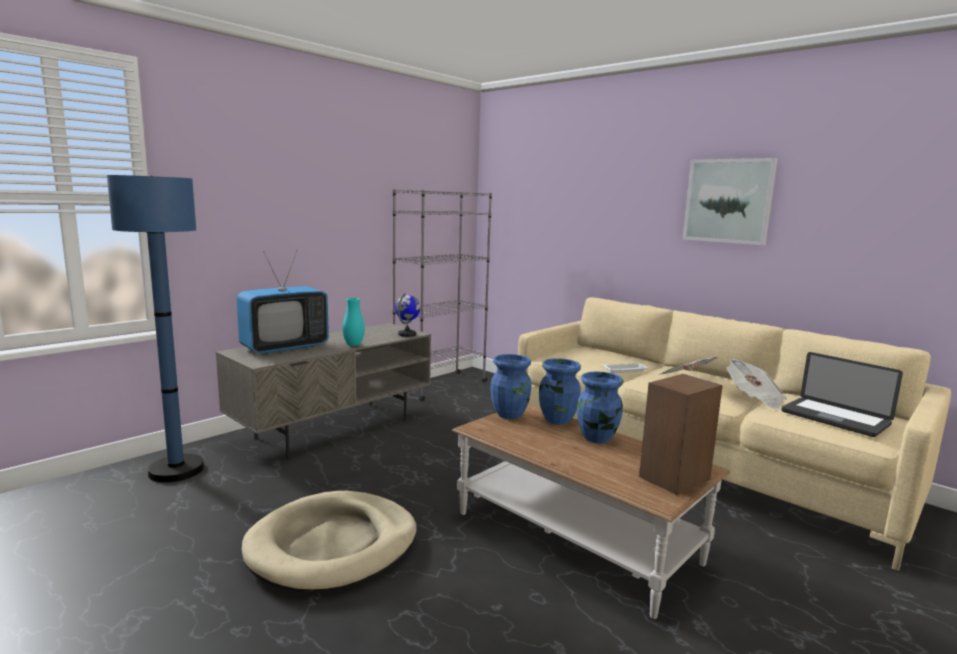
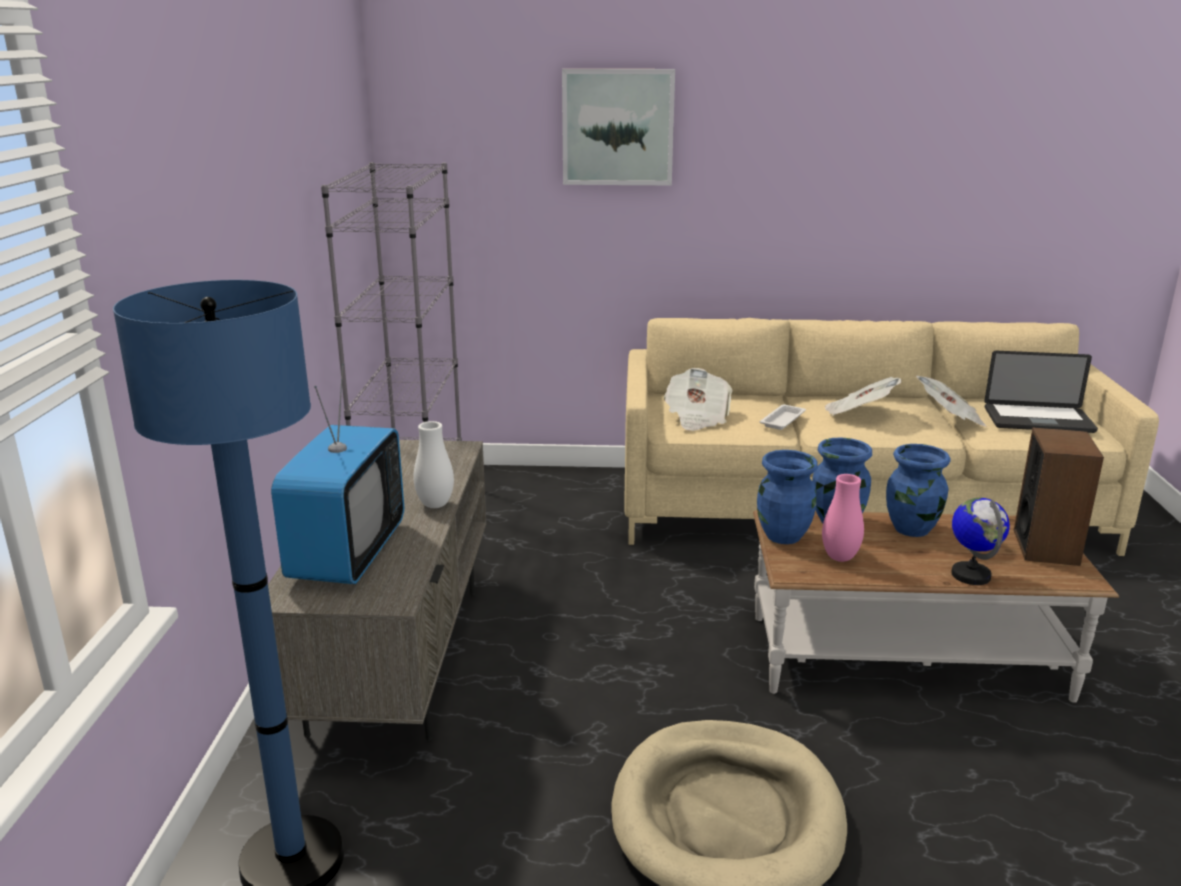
camera: 40 degrees left, 10 degrees up
turquoise vase [342,298,365,346] -> white vase [413,421,454,508]
globe [395,293,421,337] -> globe moved to [951,498,1010,585]
picture [683,158,778,245] -> picture moved to [562,69,675,186]
none -> newspaper [664,368,732,431]
none -> pink vase [822,474,864,562]

